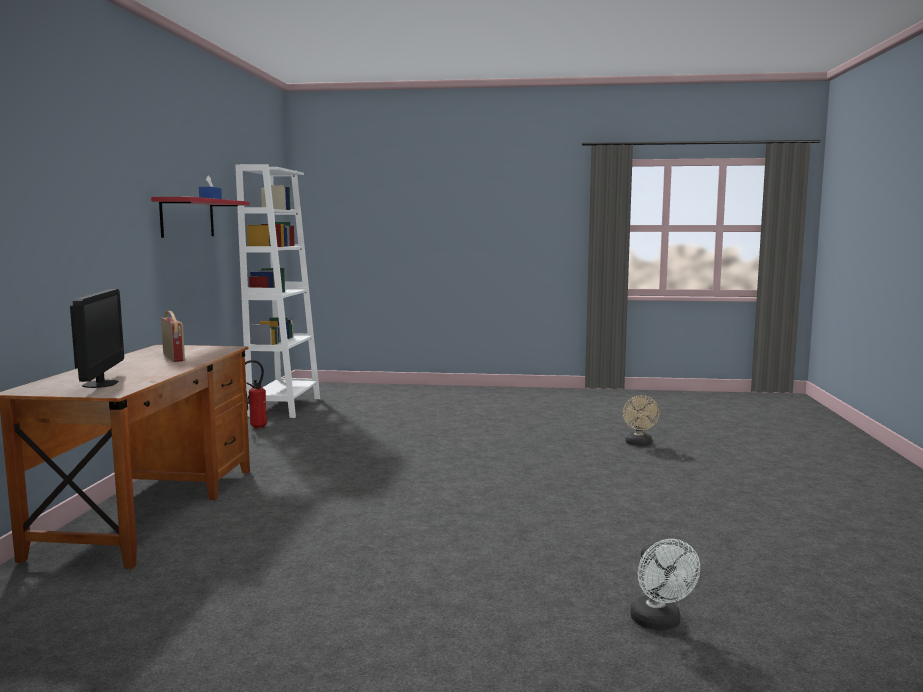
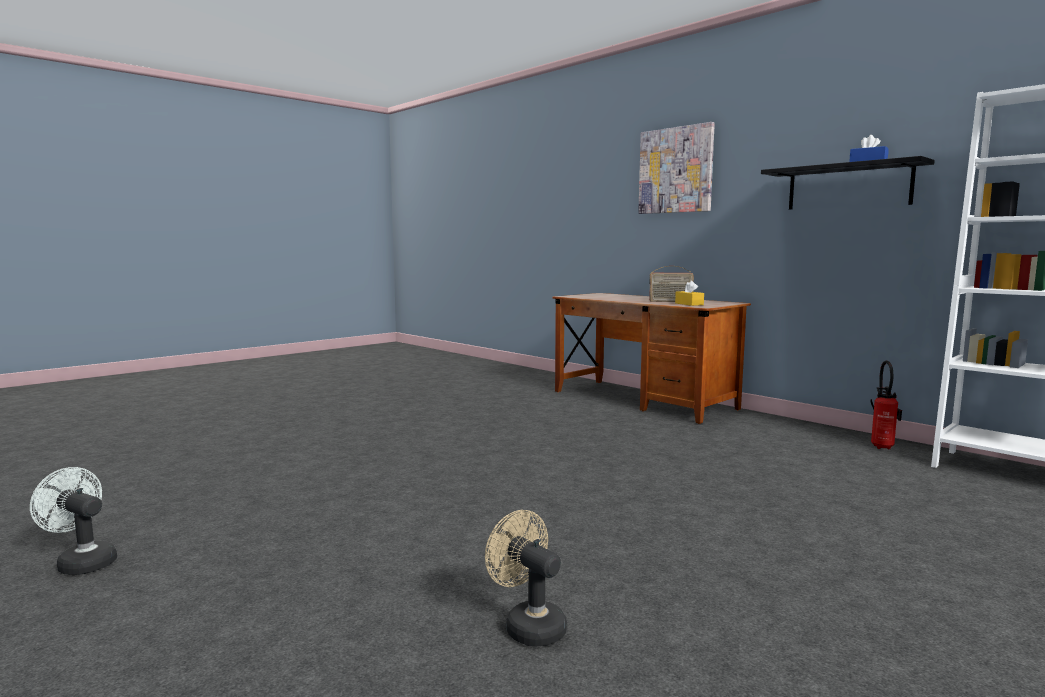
camera: 130 degrees right, 0 degrees up
monitor [70,289,124,388] -> none
red shelf [151,197,250,238] -> black shelf [761,156,935,209]
white fan [630,539,700,630] -> white fan moved to [30,467,117,575]
none -> picture [638,122,715,214]
none -> yellow tissue box [675,281,704,306]

